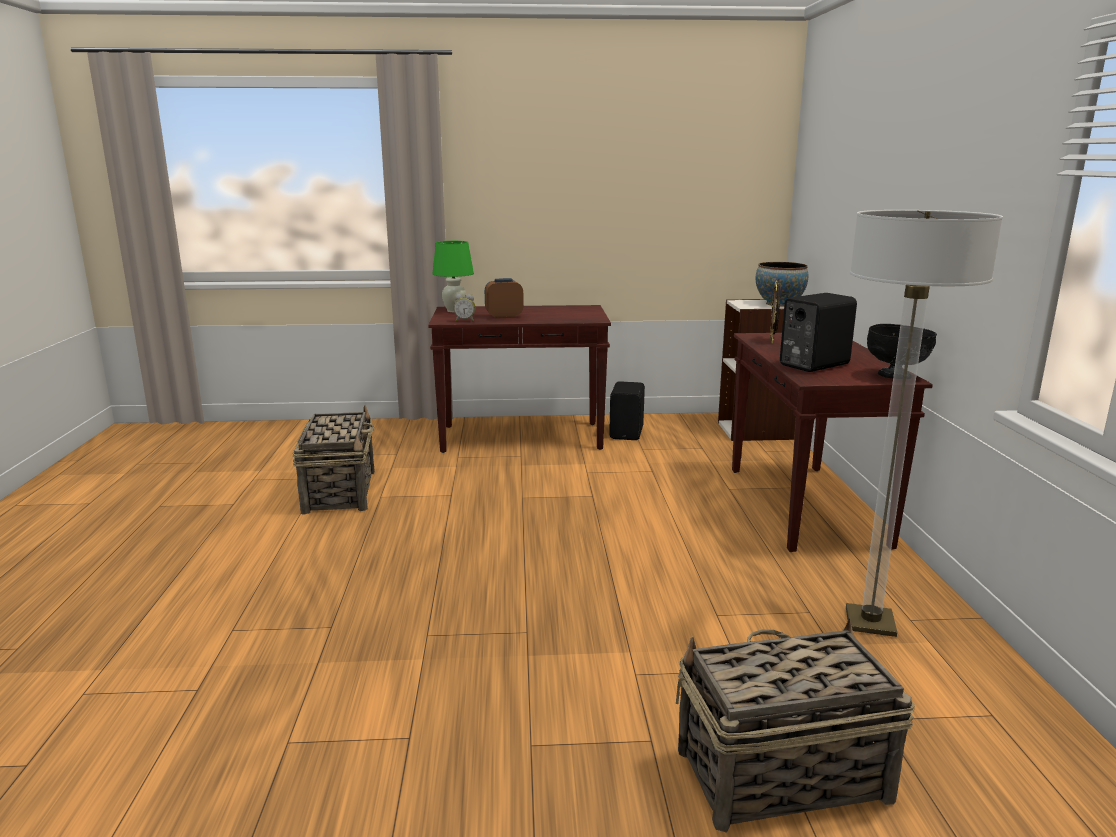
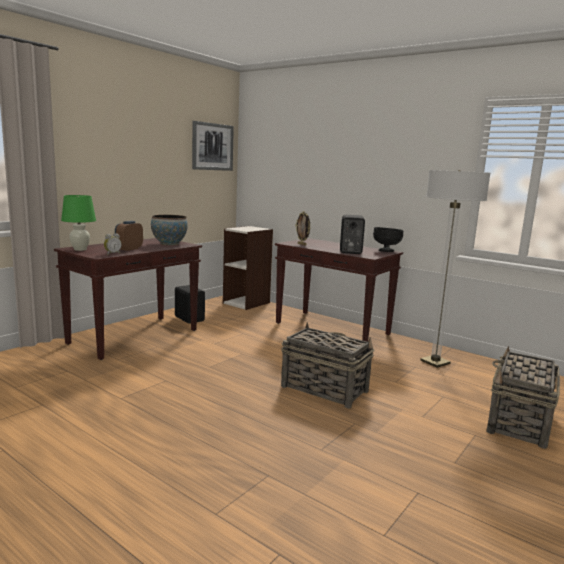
camera: 50 degrees left, 5 degrees down
basket [293,405,375,515] -> basket moved to [281,322,374,409]
bowl [756,262,808,307] -> bowl moved to [151,215,188,245]
none -> picture [192,121,234,171]

